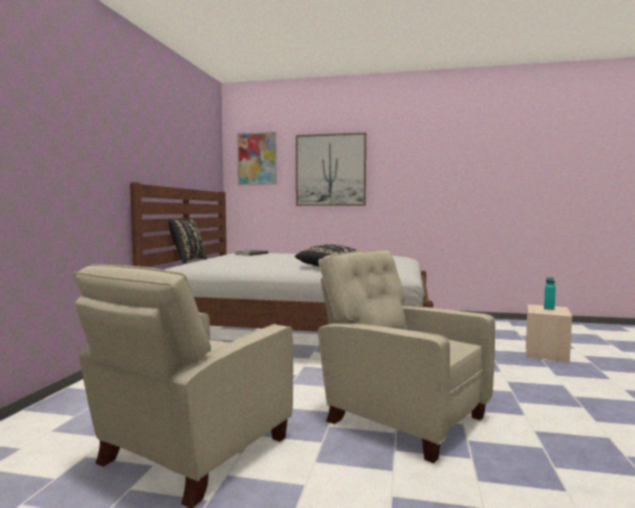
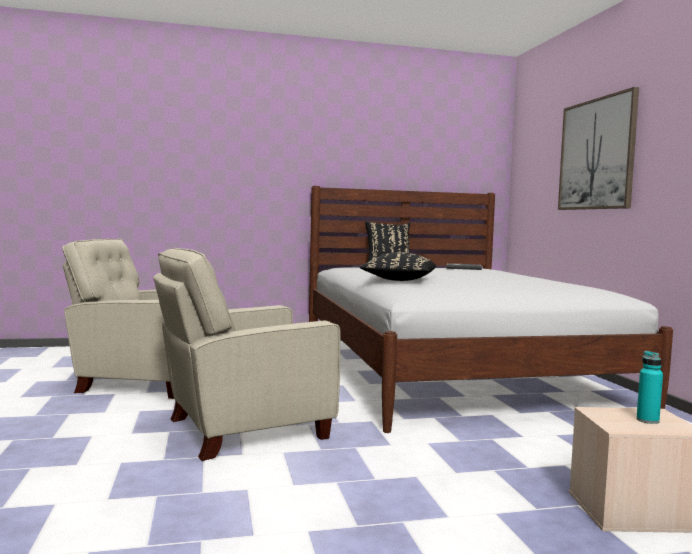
camera: 65 degrees right, 0 degrees up
picture [237,132,276,185] -> none
beige armchair [318,248,495,463] -> beige armchair turned 135 degrees counterclockwise [153,248,341,461]

